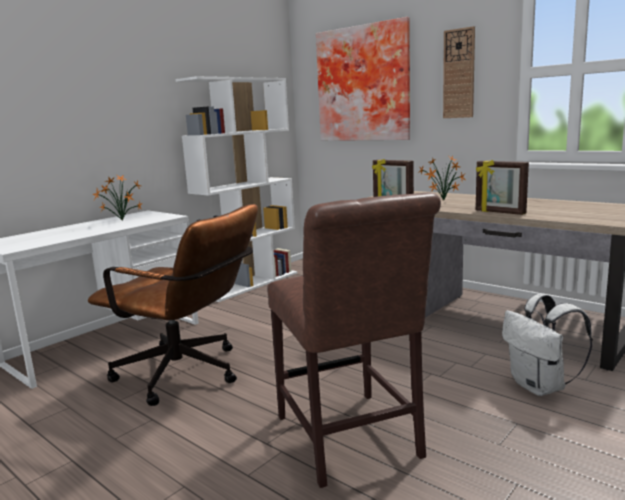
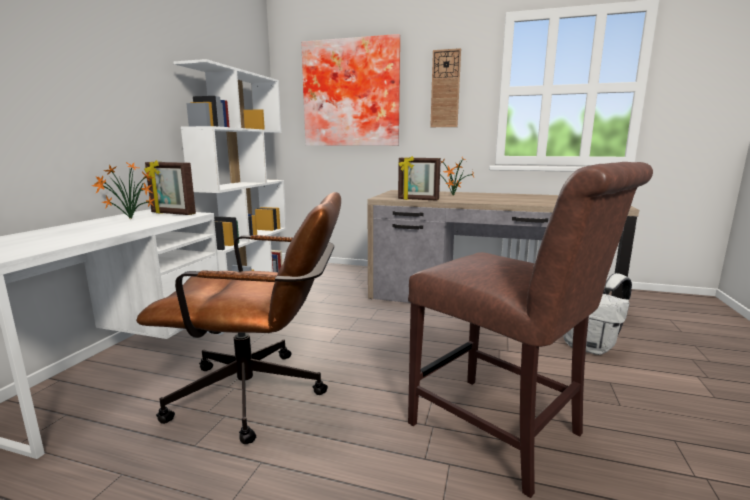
camera: 25 degrees left, 0 degrees up
picture frame [476,160,529,215] -> picture frame moved to [144,160,196,215]

